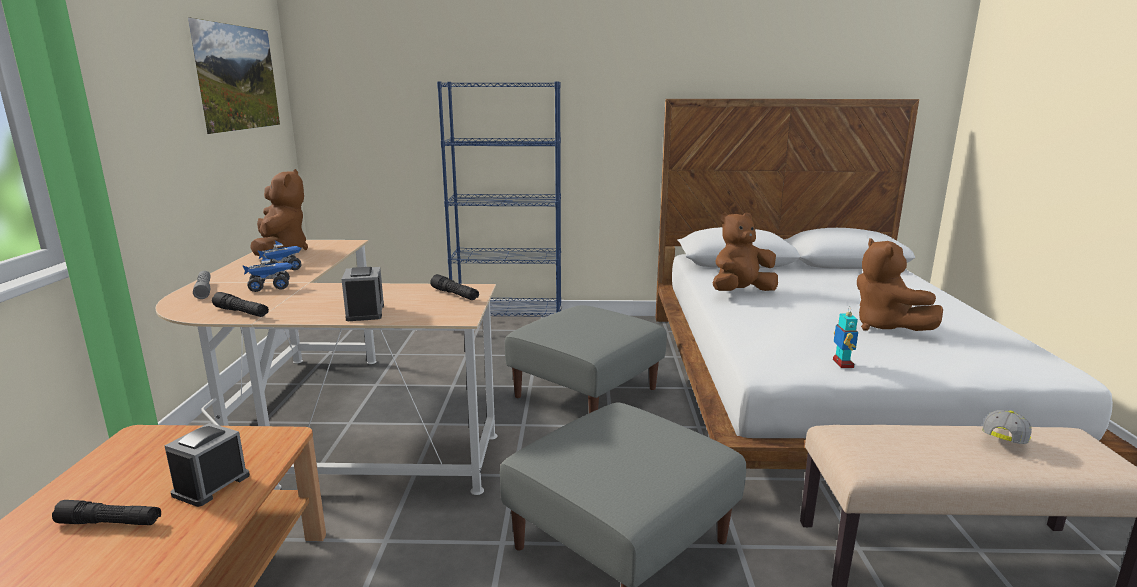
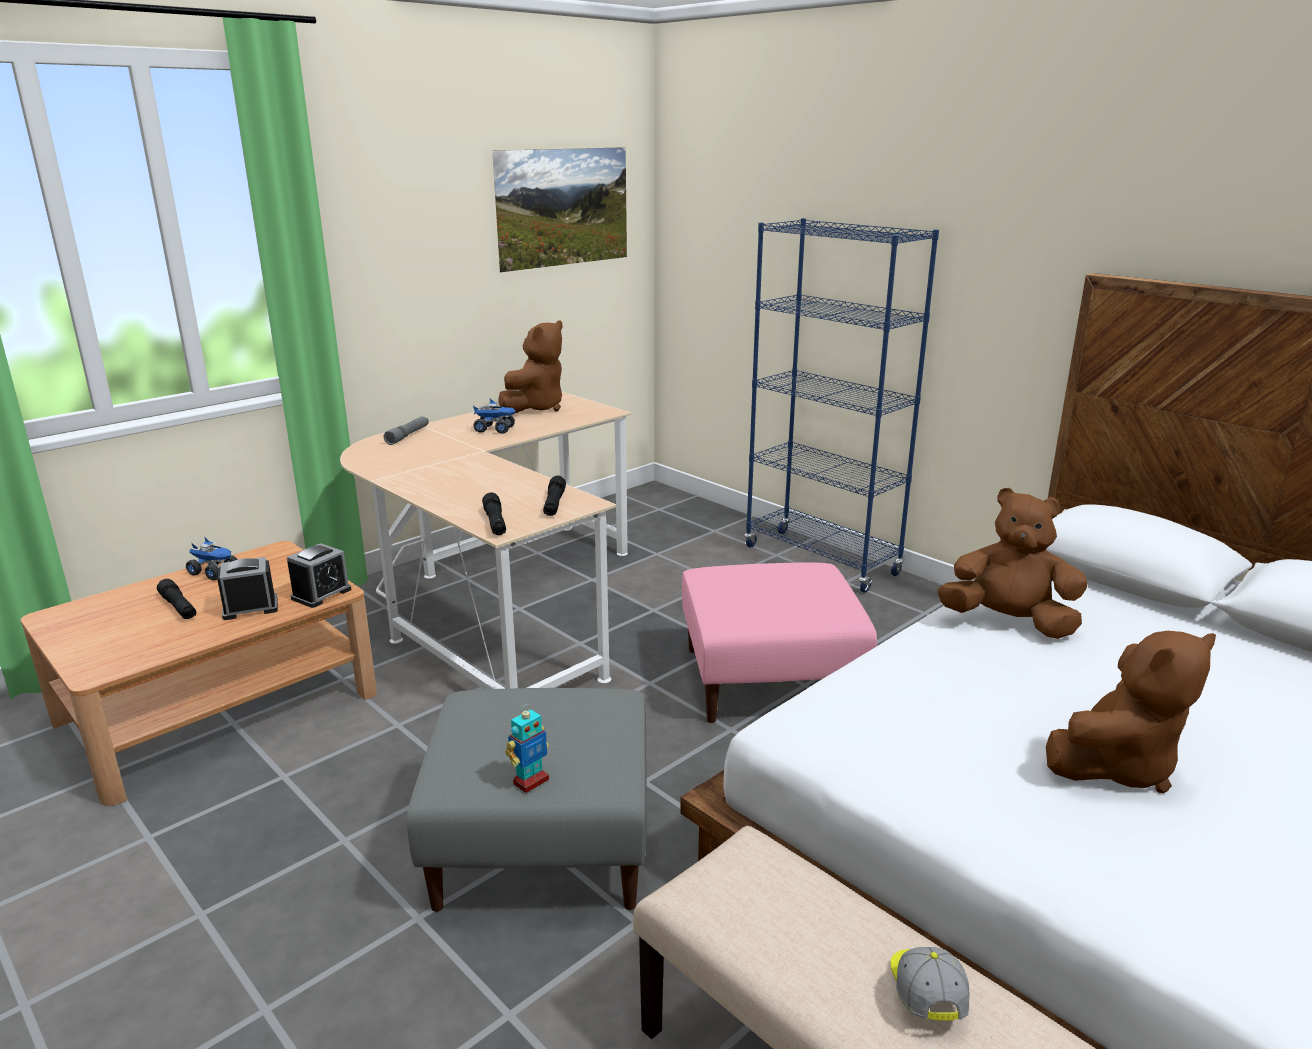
camera: 45 degrees right, 5 degrees up
black flashlight [212,292,269,317] -> black flashlight moved to [482,493,506,535]
toy truck [242,256,293,292] -> toy truck moved to [186,538,238,580]
alarm clock [342,267,384,321] -> alarm clock moved to [287,543,351,608]
grey ottoman [505,305,667,413] -> pink ottoman [682,563,877,723]
toy robot [833,306,858,368] -> toy robot moved to [505,704,549,793]
brown plush toy [857,238,943,331] -> brown plush toy turned 150 degrees counterclockwise [1046,631,1216,793]
cap [982,410,1032,444] -> cap turned 90 degrees counterclockwise [891,947,969,1021]

